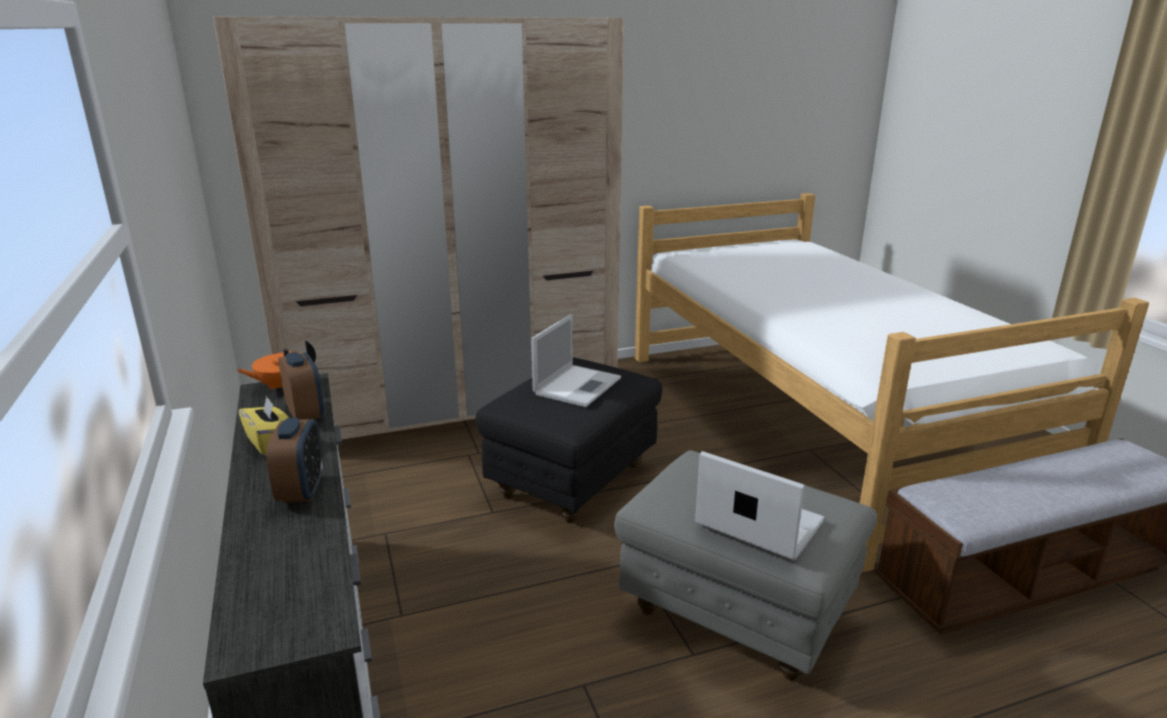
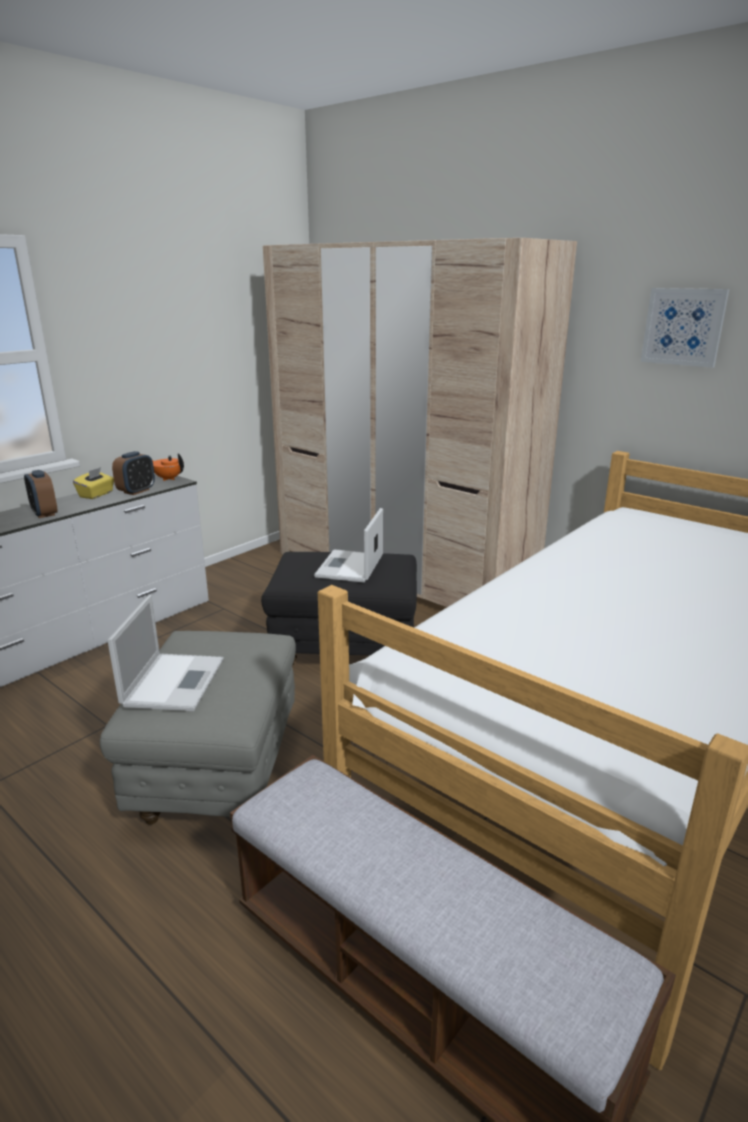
camera: 60 degrees right, 0 degrees up
alarm clock [266,418,323,503] -> alarm clock turned 90 degrees clockwise [24,470,58,518]
laptop [531,314,621,407] -> laptop turned 105 degrees clockwise [314,508,383,582]
none -> picture [641,288,729,368]

